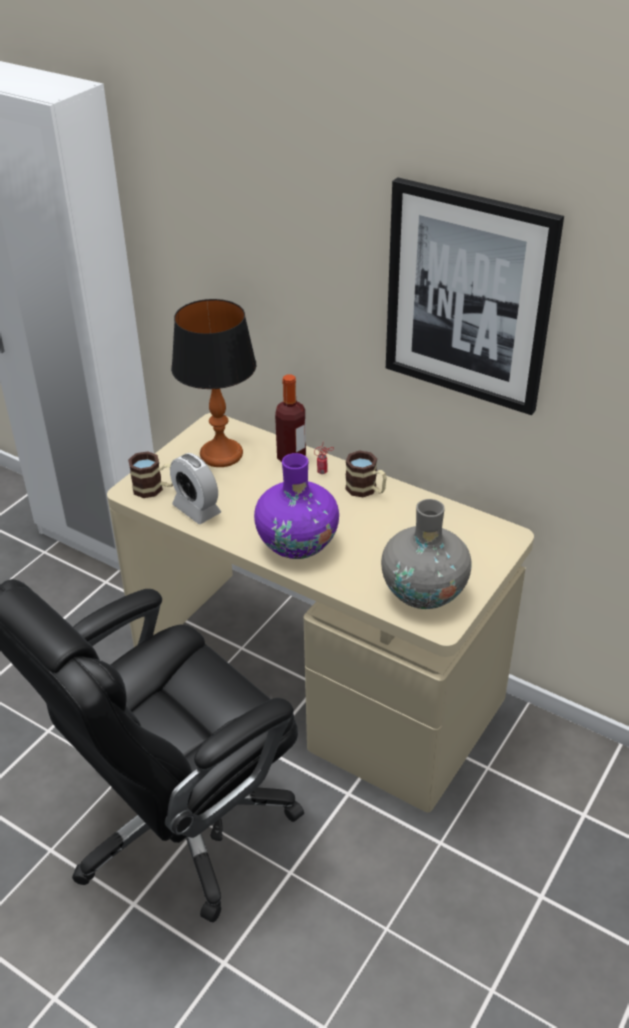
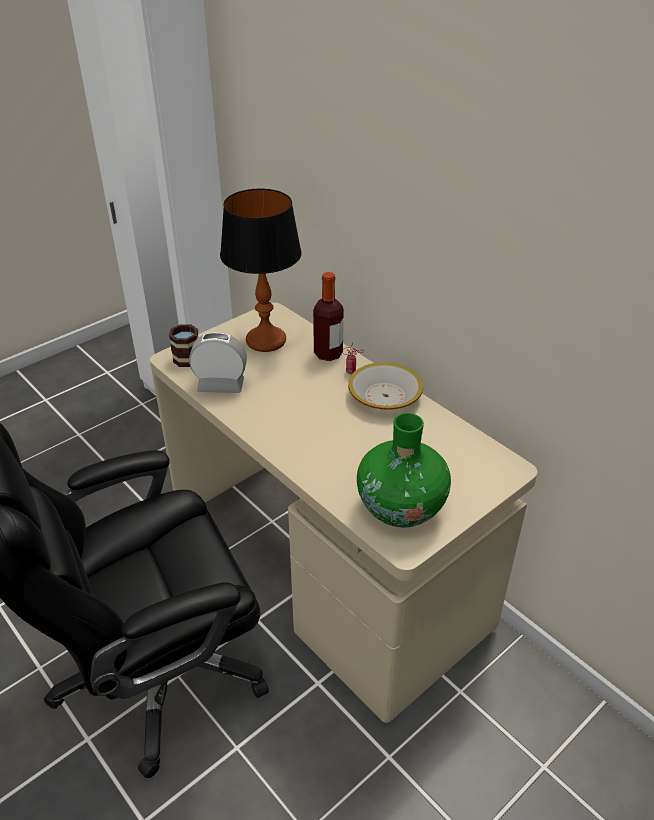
camera: 15 degrees right, 0 degrees up
alarm clock [170,453,221,524] -> alarm clock turned 120 degrees clockwise [189,332,247,393]
purple vase [254,453,339,559] -> none
mug [345,451,387,497] -> bowl [348,362,423,410]
grey vase [381,499,472,609] -> green vase [357,413,451,527]
picture [386,177,564,415] -> none

